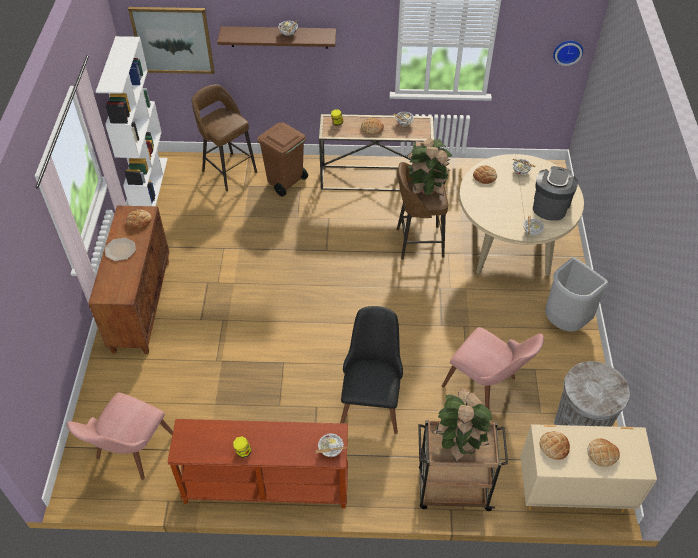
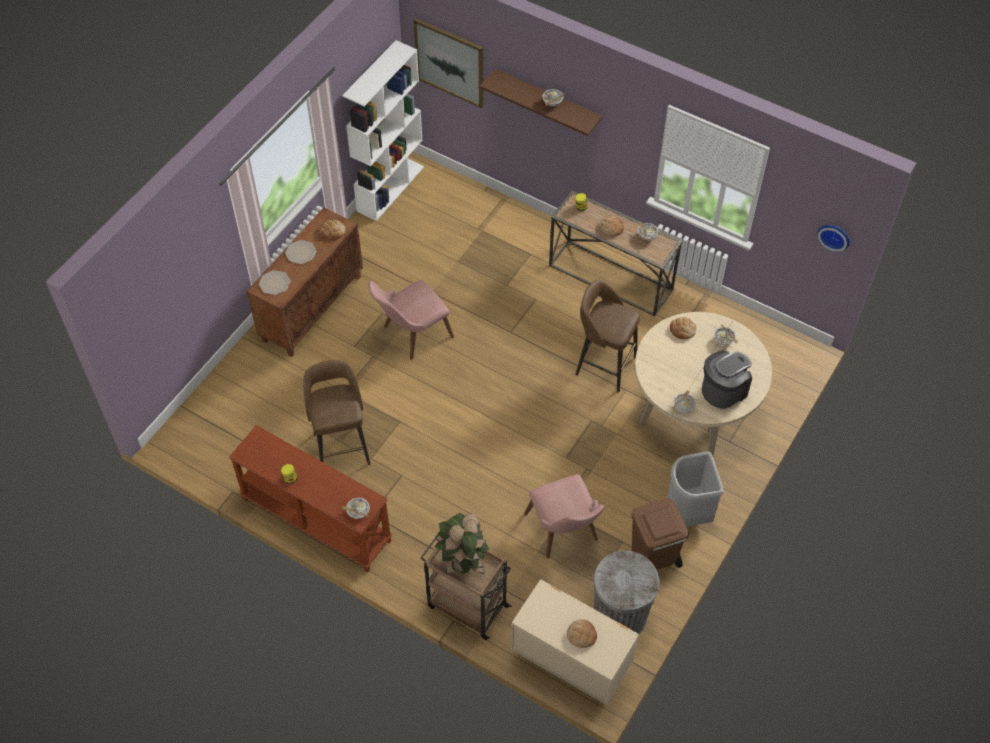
camera: 30 degrees right, 5 degrees up
pink chair [66,393,173,480] -> pink chair moved to [368,280,454,360]
brown stool [192,84,257,191] -> brown stool moved to [303,360,371,465]
brown trash can [257,123,308,197] -> brown trash can moved to [631,498,689,570]
black chair [340,306,403,434] -> none
potted plant [407,138,452,196] -> none
bread [540,431,570,460] -> none
none -> plate [259,270,291,295]

